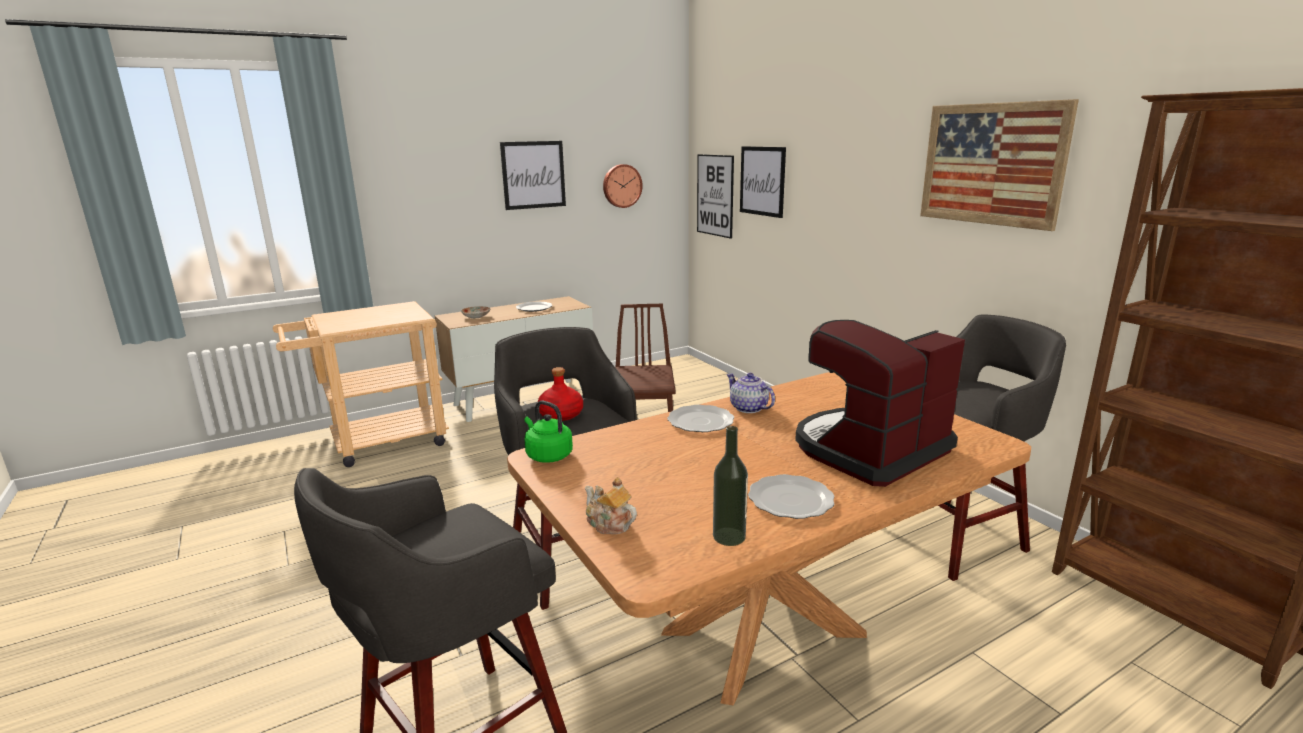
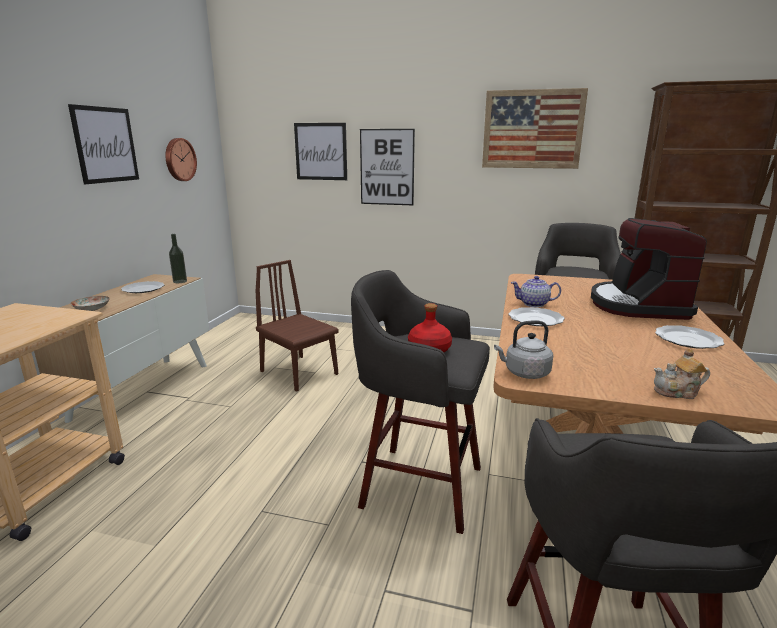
camera: 45 degrees left, 0 degrees up
green kettle [524,401,573,463] -> grey kettle [494,320,553,379]
picture [697,154,734,239] -> picture moved to [360,129,415,205]
bottle [713,426,748,546] -> bottle moved to [169,234,187,283]

